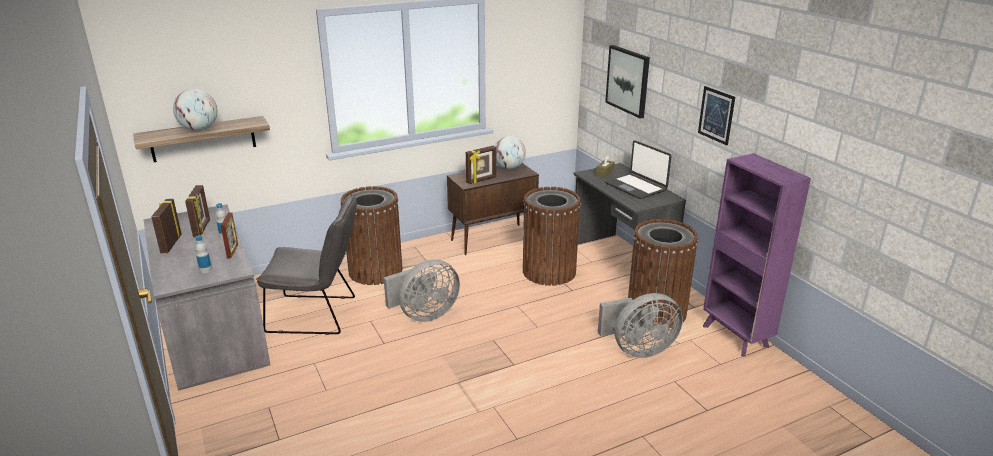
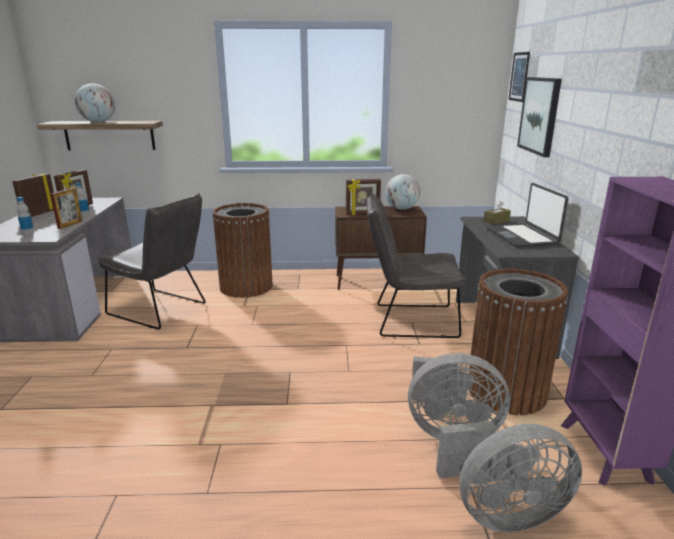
camera: 25 degrees right, 5 degrees down
grey fan [384,260,460,322] -> grey fan moved to [436,421,582,532]
brown trash can [523,187,581,286] -> grey chair [367,194,466,338]
picture [698,86,735,145] -> picture moved to [508,52,530,102]

